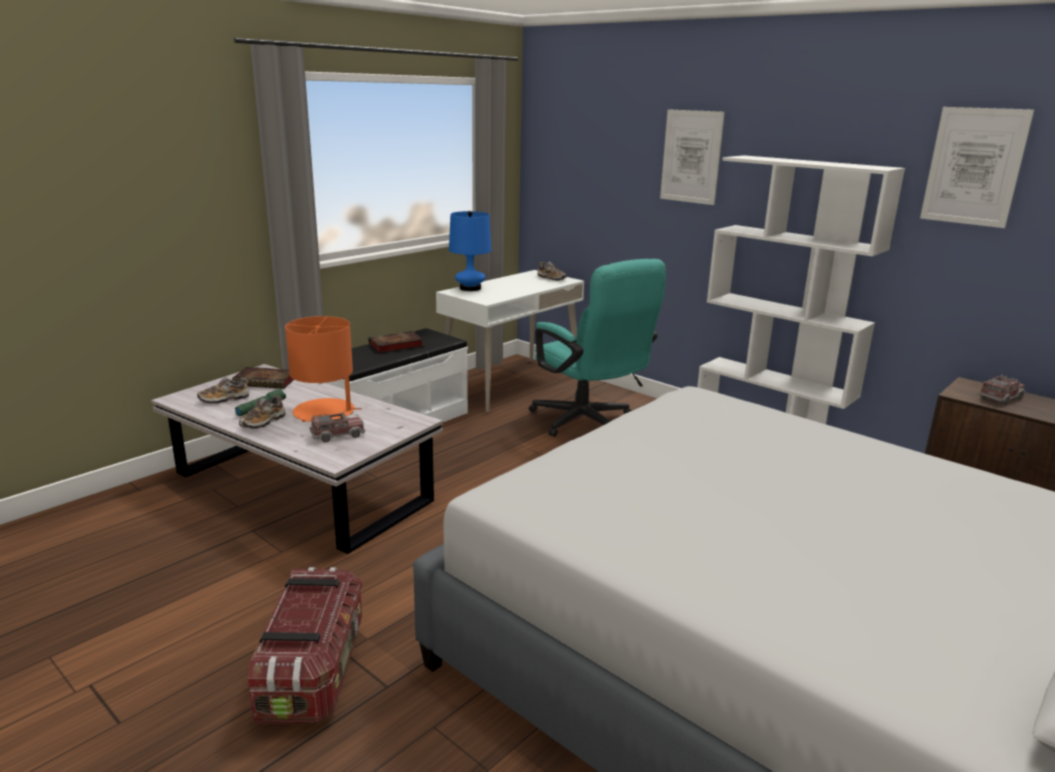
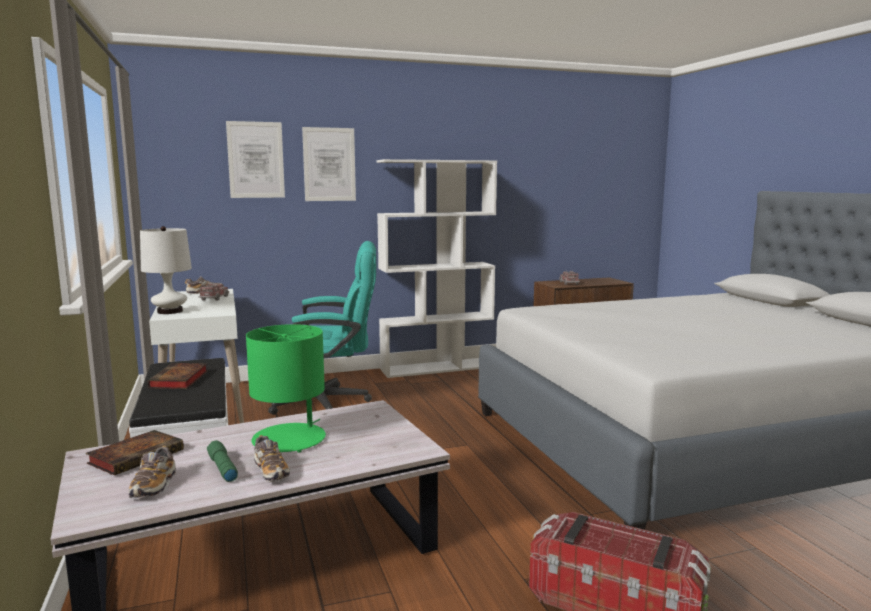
camera: 60 degrees left, 10 degrees down
orange table lamp [285,316,362,422] -> green table lamp [246,324,326,453]
toy truck [309,412,365,442] -> toy truck moved to [199,283,229,301]
blue table lamp [449,211,491,291] -> white table lamp [140,226,192,314]
picture [920,107,1034,228] -> picture moved to [226,121,285,198]

